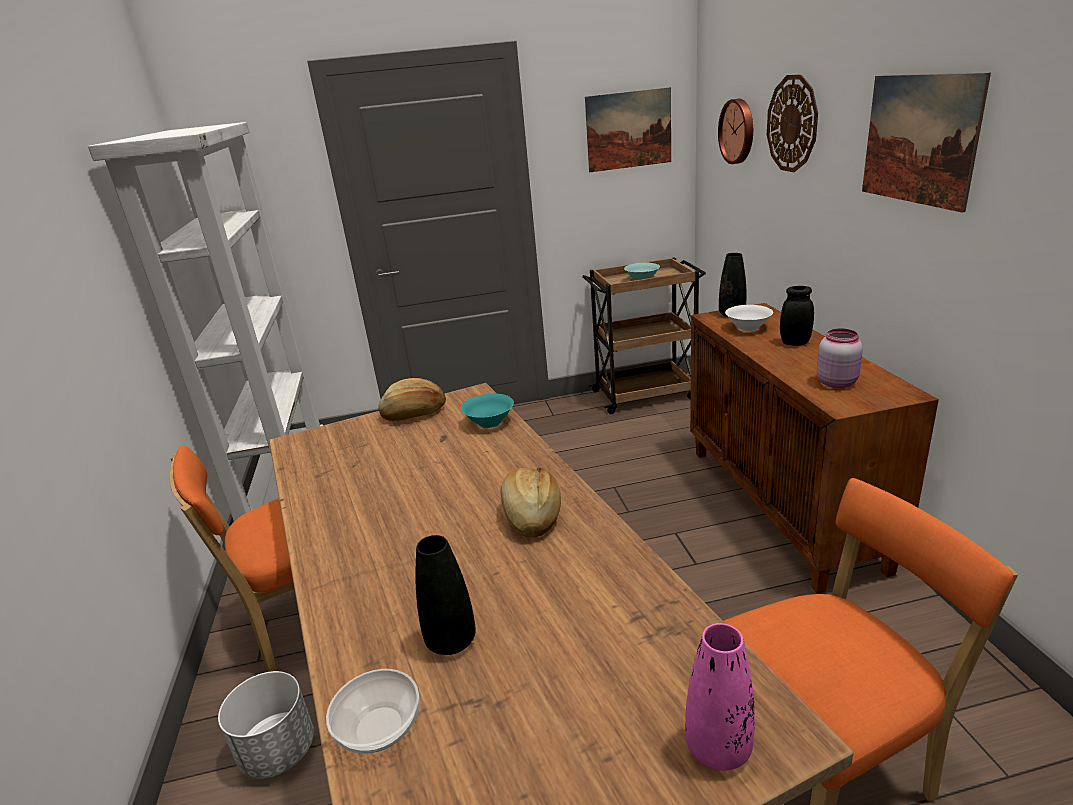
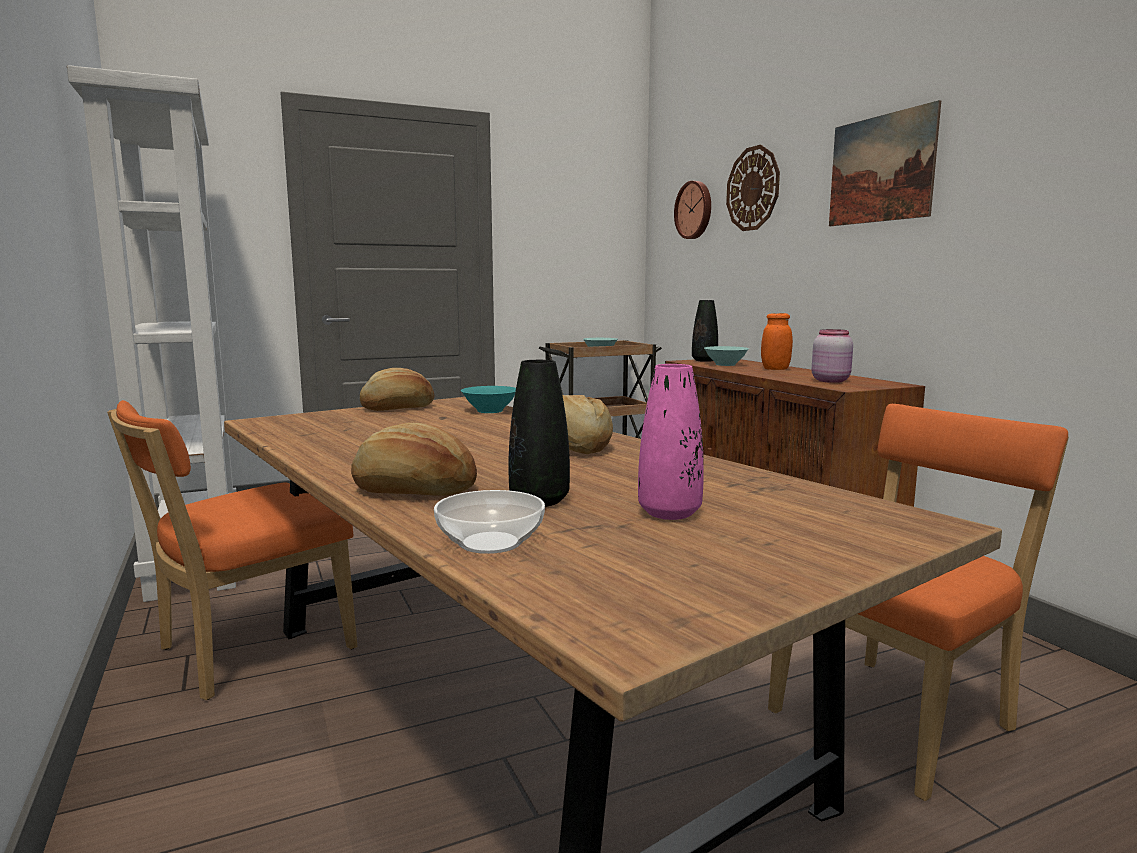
camera: 15 degrees left, 15 degrees down
white planter [218,671,314,779] -> none
picture [585,87,671,172] -> none
pink vase [685,623,755,771] -> pink vase moved to [638,364,704,520]
white bowl [725,305,773,332] -> turquoise bowl [704,346,749,366]
black jar [780,286,814,346] -> orange jar [761,313,793,370]
none -> bread [351,423,477,496]

